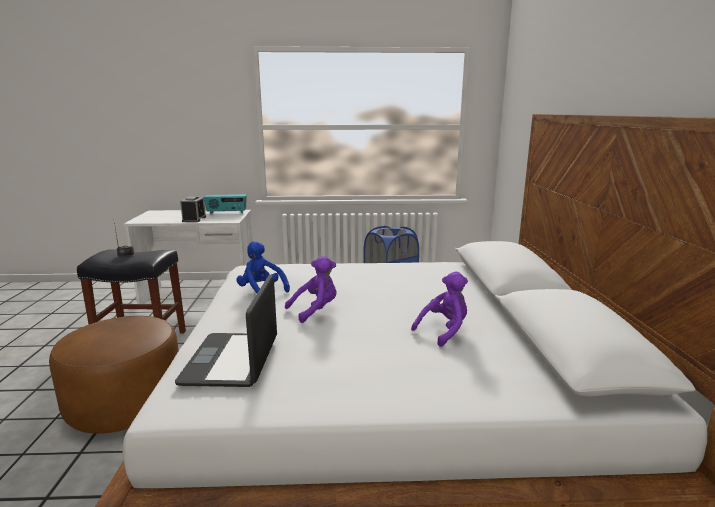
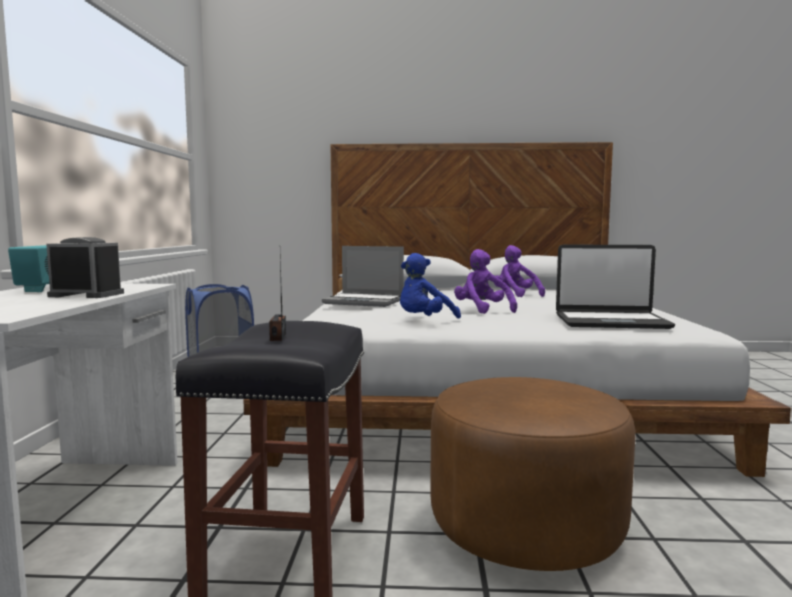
camera: 85 degrees left, 10 degrees down
none -> laptop [322,246,404,307]

